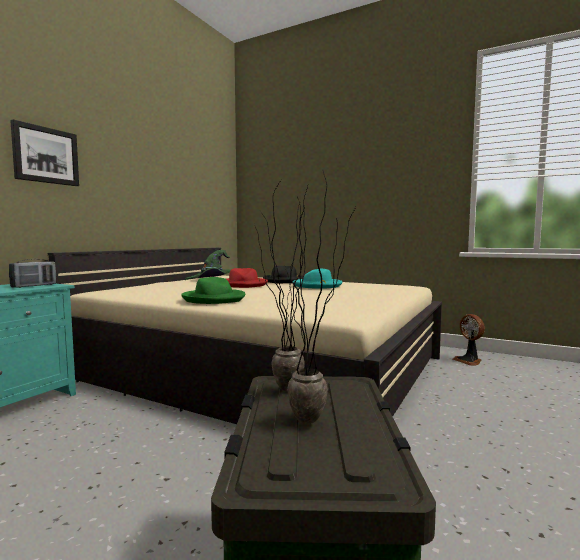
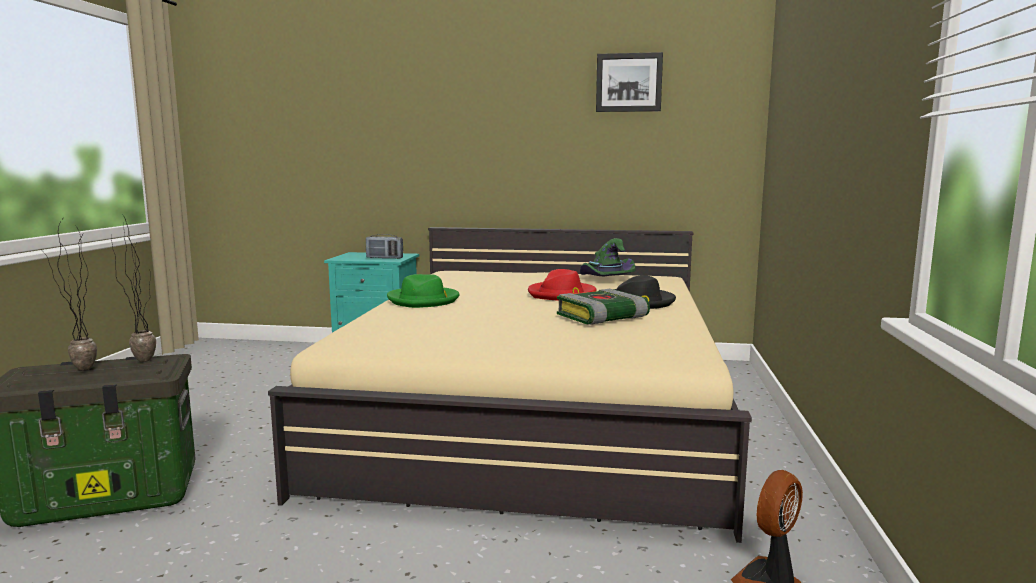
camera: 70 degrees right, 5 degrees up
picture [10,119,79,186] -> picture moved to [596,52,663,112]
turquoise hat [292,269,342,289] -> book [557,289,650,325]

